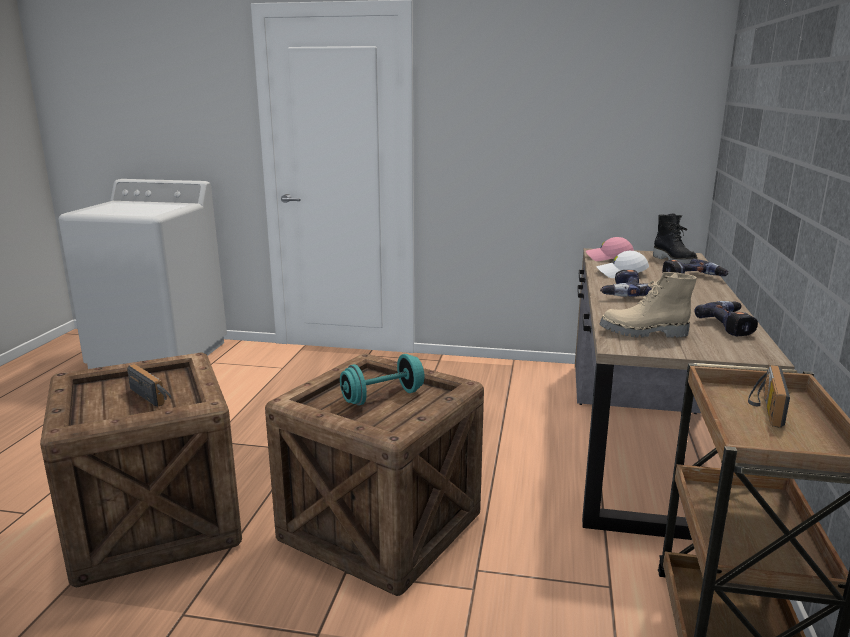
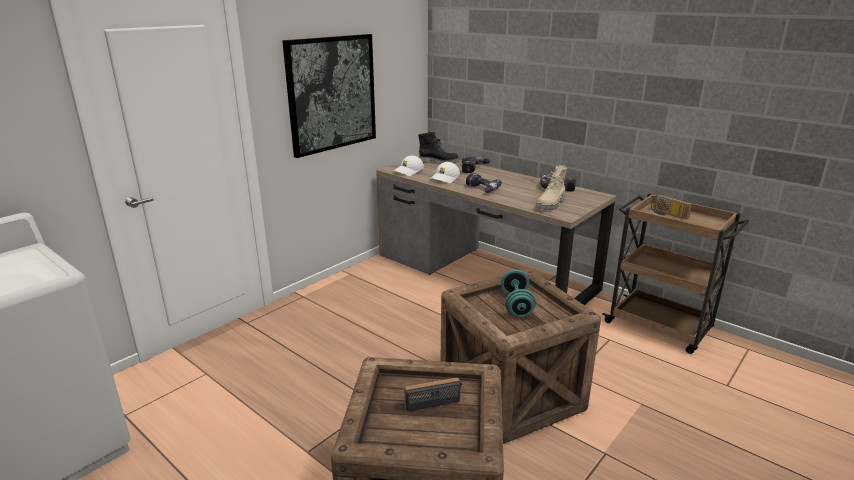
camera: 60 degrees left, 5 degrees up
pink cap [586,237,634,261] -> white cap [393,155,424,176]
none -> picture [282,34,376,158]

